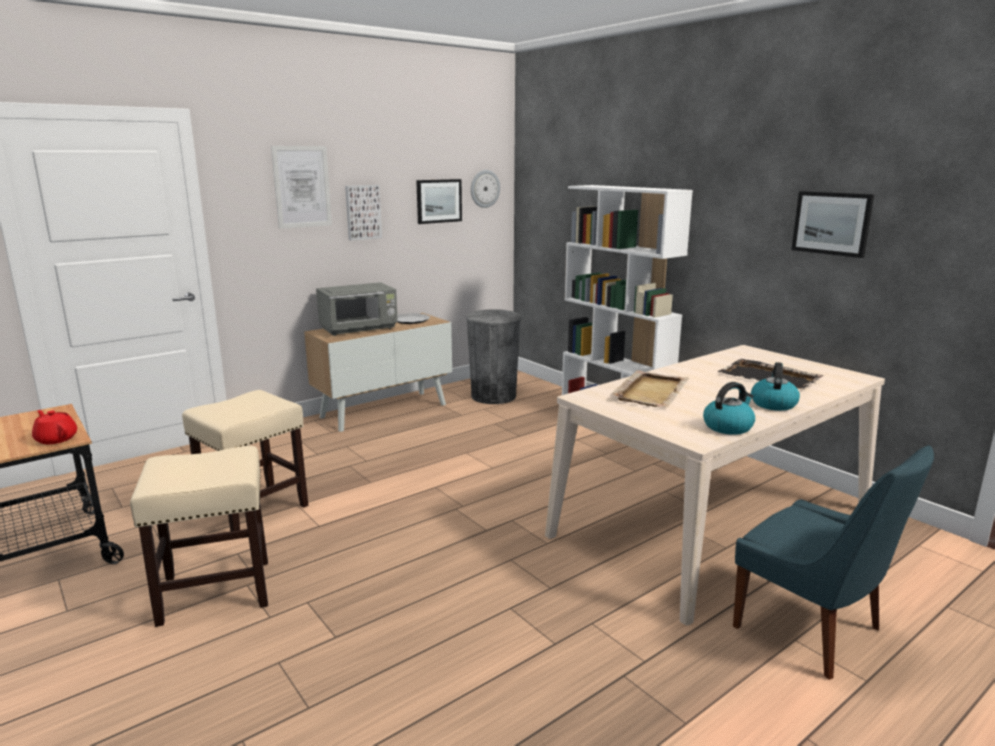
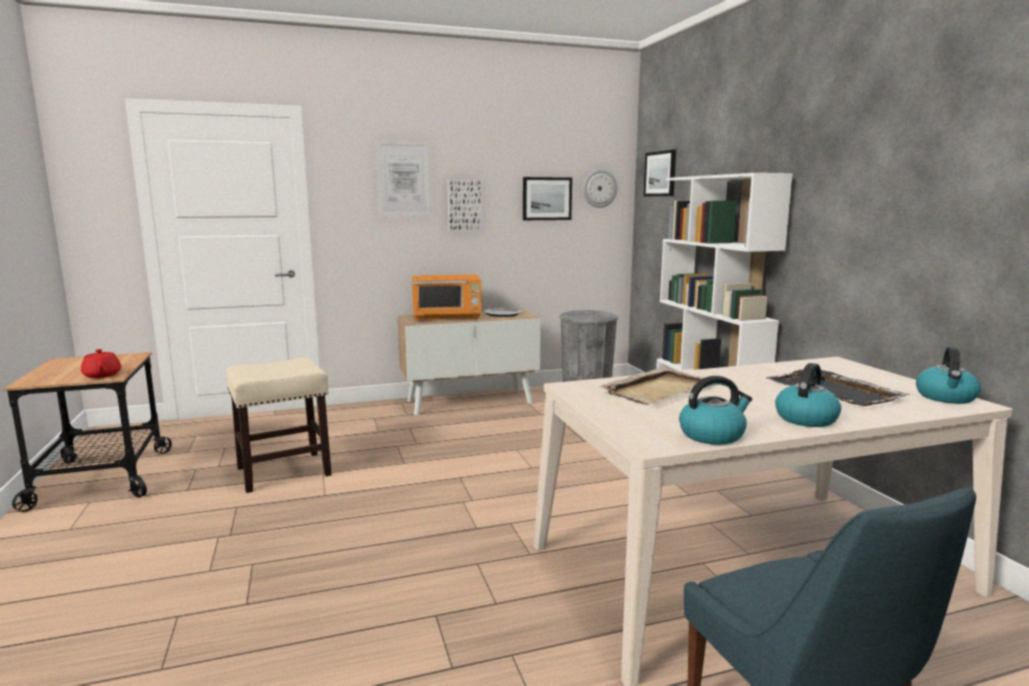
camera: 20 degrees right, 5 degrees down
beige stool [130,446,268,627] -> none
grey microwave [316,282,398,336] -> orange microwave [412,275,482,321]
picture [792,191,874,258] -> picture moved to [643,150,676,196]
none -> kettle [916,347,981,404]

